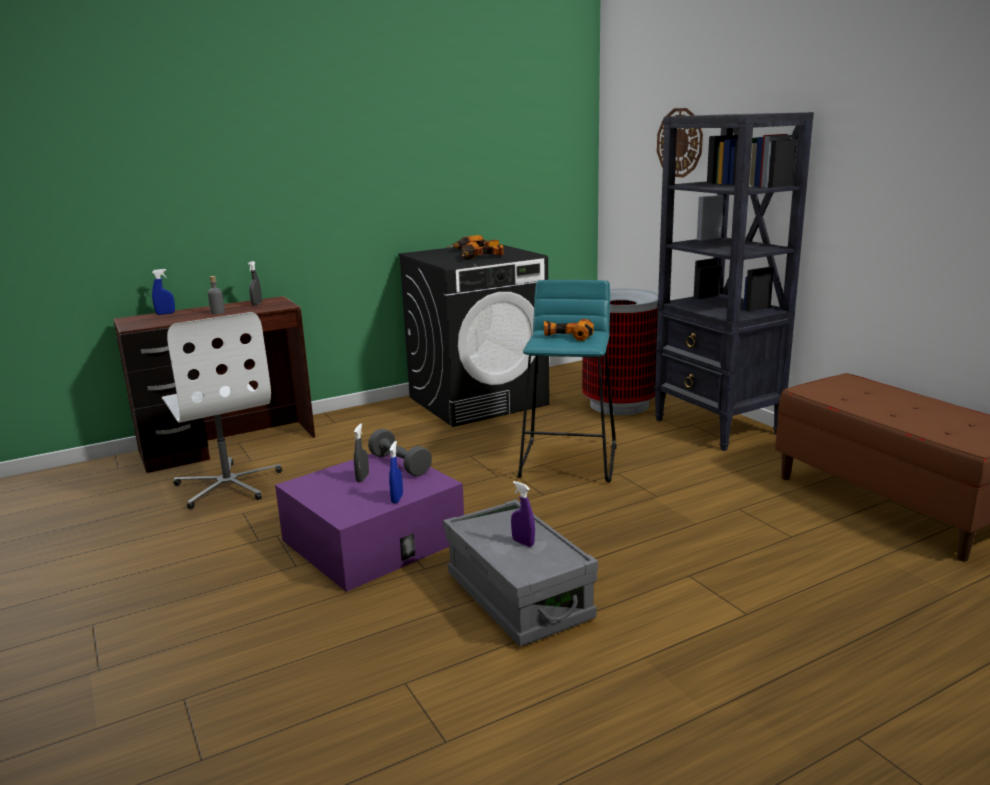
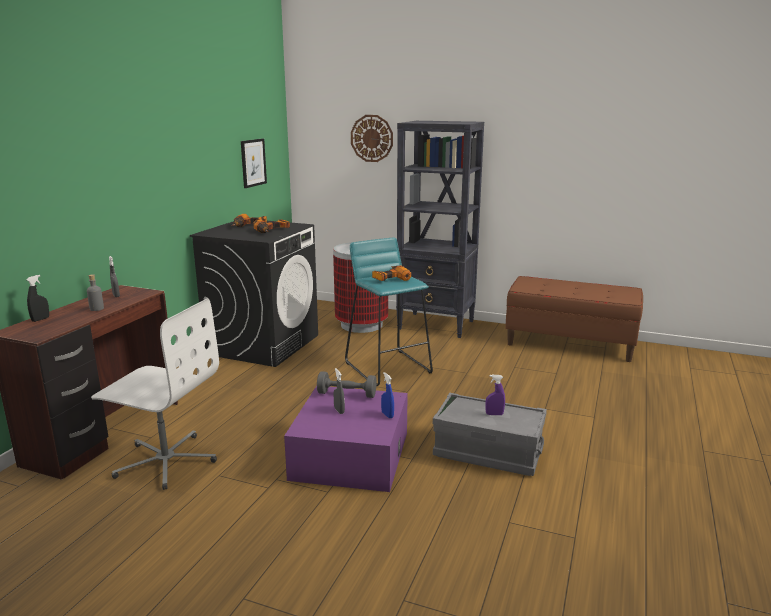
camera: 40 degrees left, 0 degrees up
blue spray bottle [152,269,175,315] -> black spray bottle [26,275,49,322]
none -> picture [241,138,267,188]

